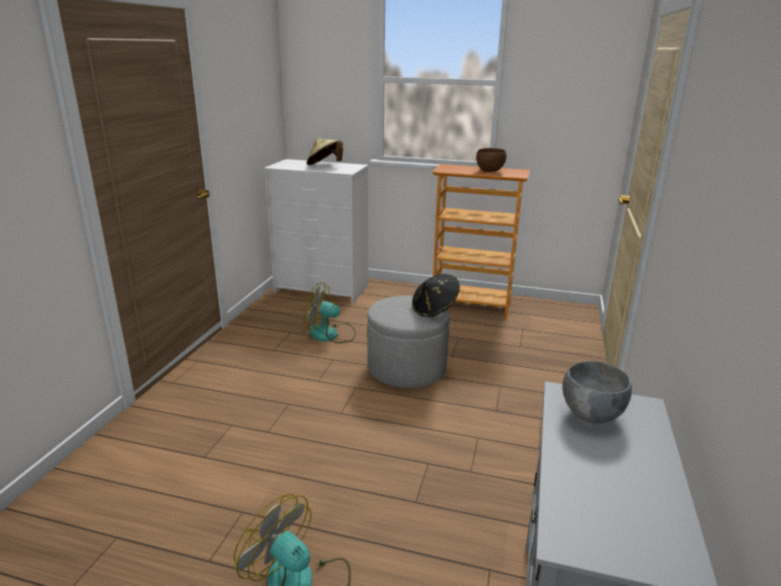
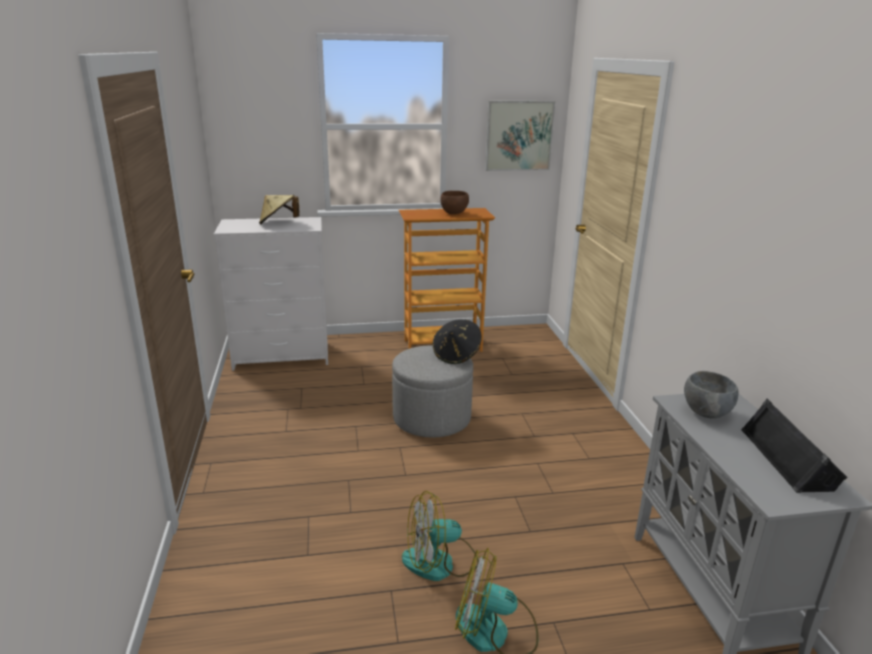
camera: 25 degrees left, 0 degrees up
fan [304,282,356,343] -> fan moved to [402,491,479,581]
none -> picture [485,101,555,171]
none -> black speaker [741,398,847,493]

